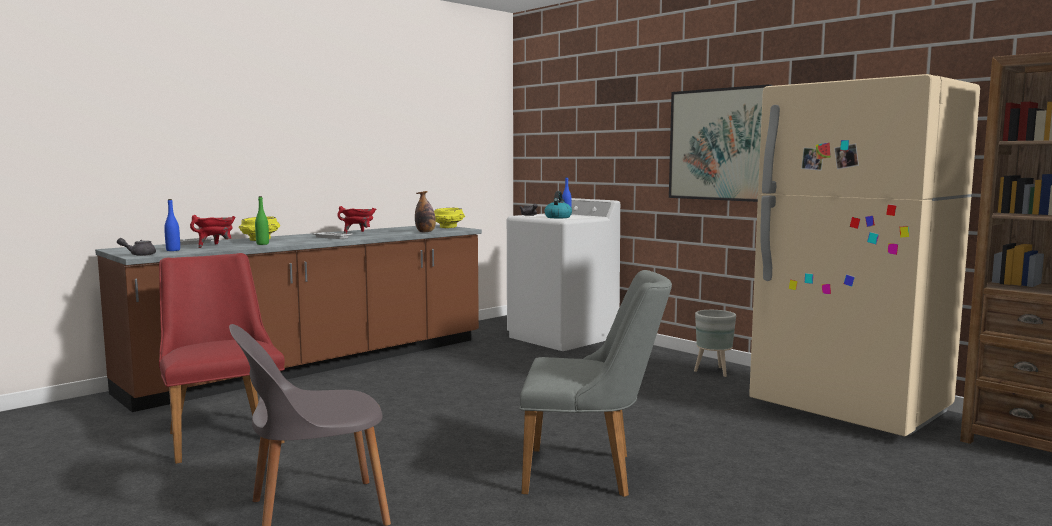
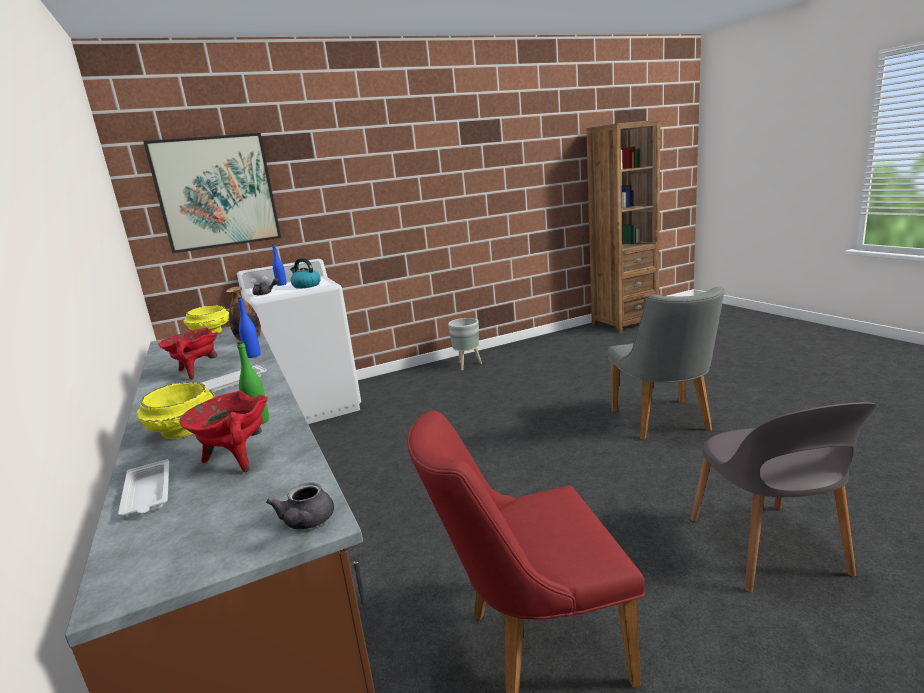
camera: 70 degrees left, 10 degrees up
blue bottle [164,199,180,251] -> blue bottle moved to [238,297,261,358]
grey chair [519,270,672,497] -> grey chair turned 150 degrees clockwise [608,287,724,440]
picture [669,84,772,202] -> picture moved to [143,133,281,253]
beige fridge [749,74,980,437] -> none

